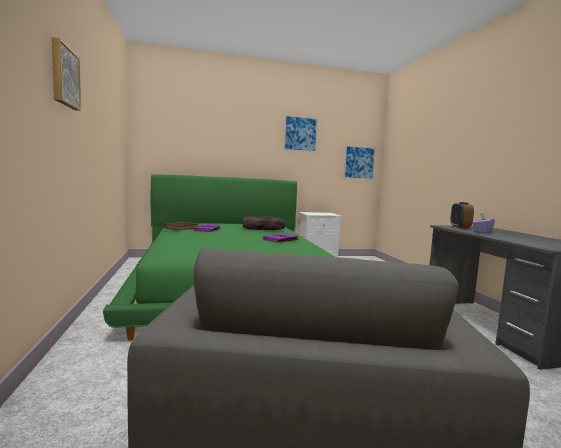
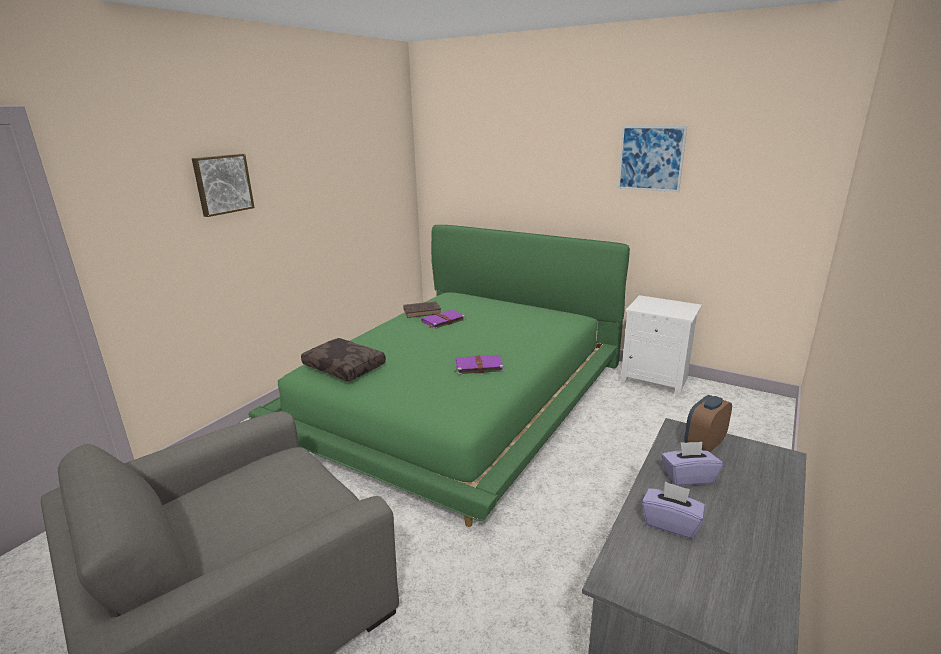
camera: 45 degrees right, 15 degrees up
brown pillow [242,216,285,230] -> brown pillow moved to [301,338,386,382]
picture [344,145,376,180] -> none
none -> purple tissue box [642,481,705,539]

